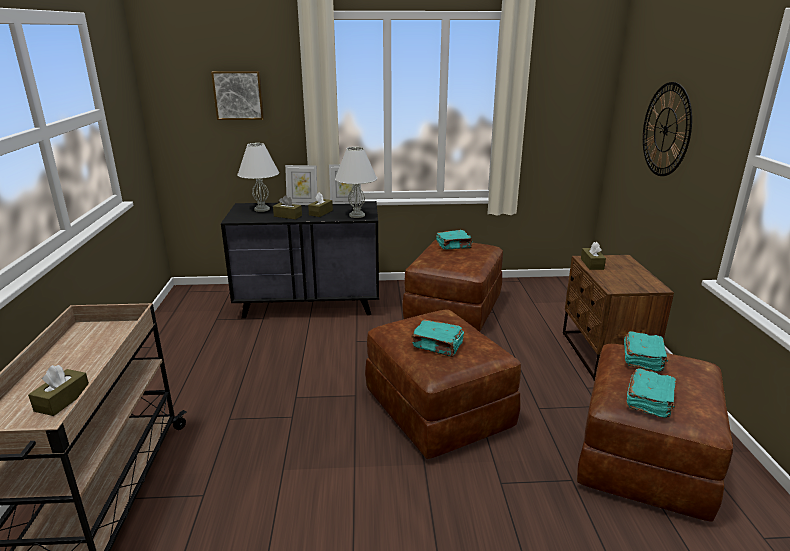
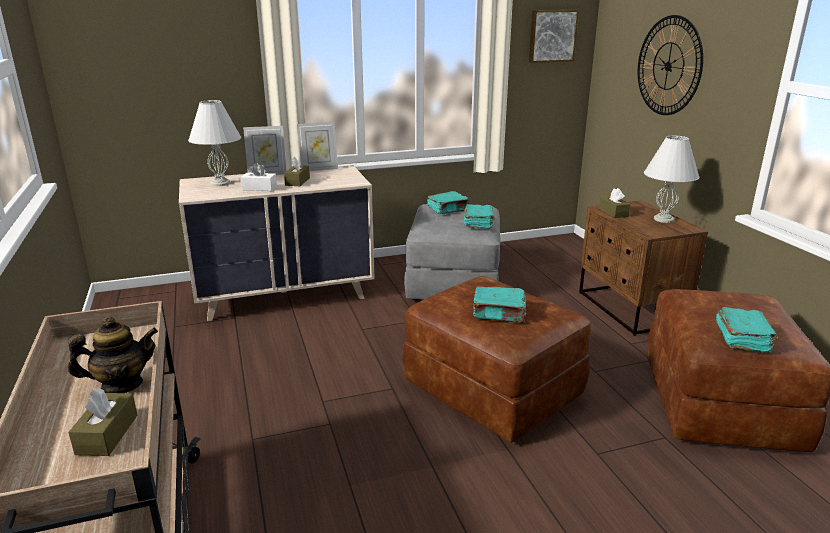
camera: 15 degrees left, 0 degrees up
picture [211,71,264,120] -> picture moved to [529,10,579,63]
black dresser [221,201,379,318] -> beige dresser [179,165,375,321]
brown tissue box [273,195,302,219] -> white tissue box [241,163,277,191]
white table lamp [335,147,377,218] -> white table lamp moved to [644,136,700,223]
brown ottoman [402,239,503,332] -> grey ottoman [404,204,500,301]
turquoise book [624,331,668,372] -> turquoise book moved to [464,204,495,229]
none -> teapot [68,316,158,393]

